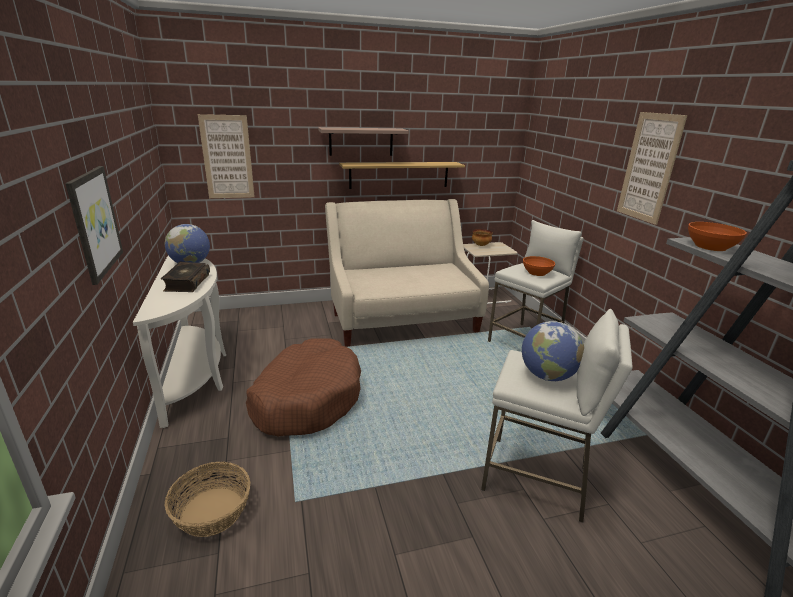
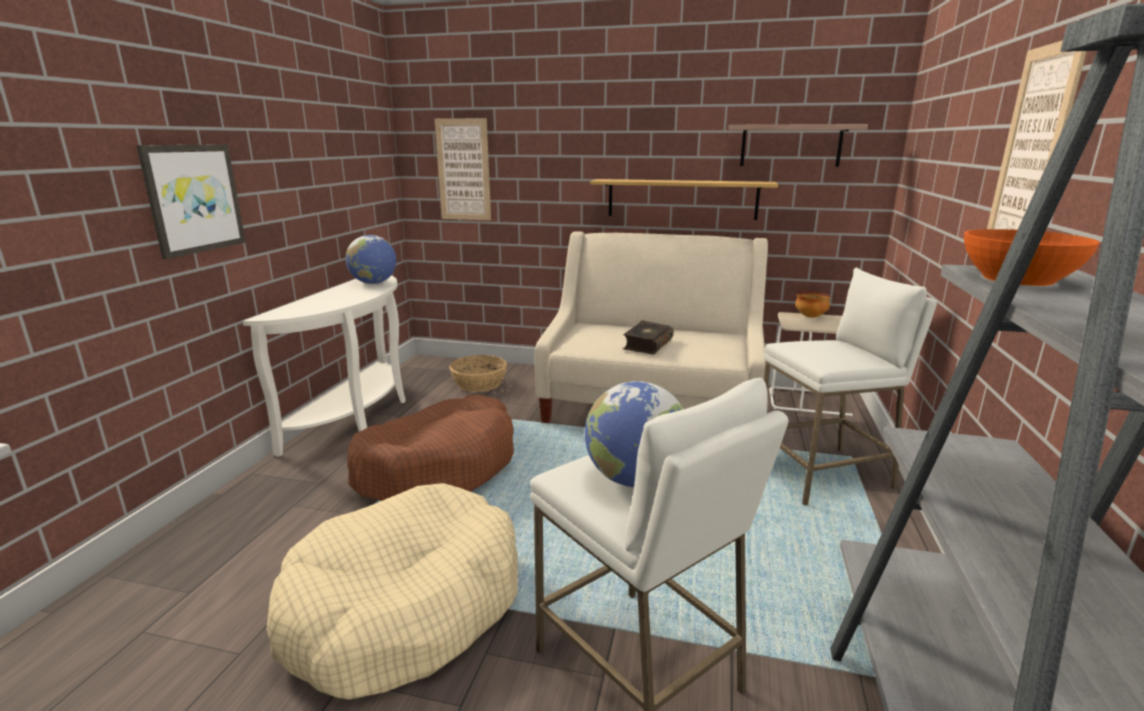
camera: 30 degrees right, 5 degrees down
book [161,261,210,292] -> book moved to [623,321,674,355]
basket [165,462,251,537] -> basket moved to [449,355,507,392]
shelf [319,127,409,156] -> shelf moved to [728,124,868,167]
orange bowl [523,256,555,276] -> none
none -> beige dog bed [267,483,518,700]

